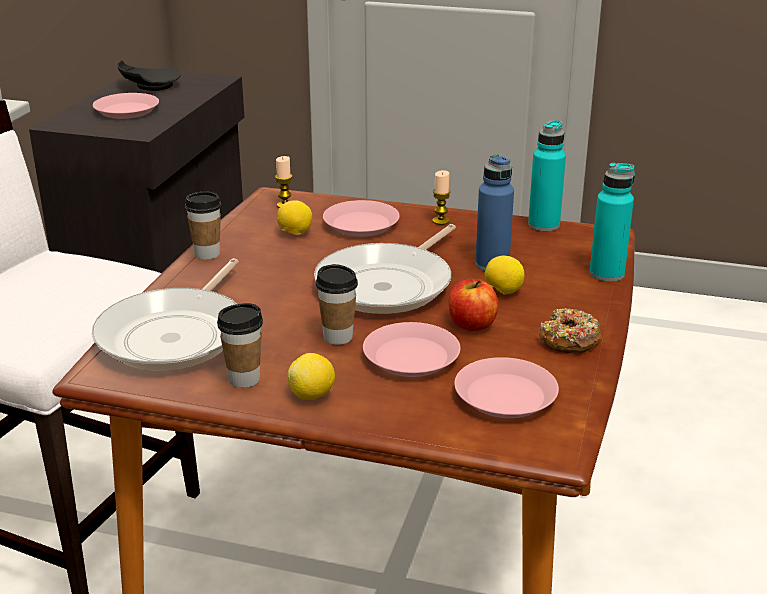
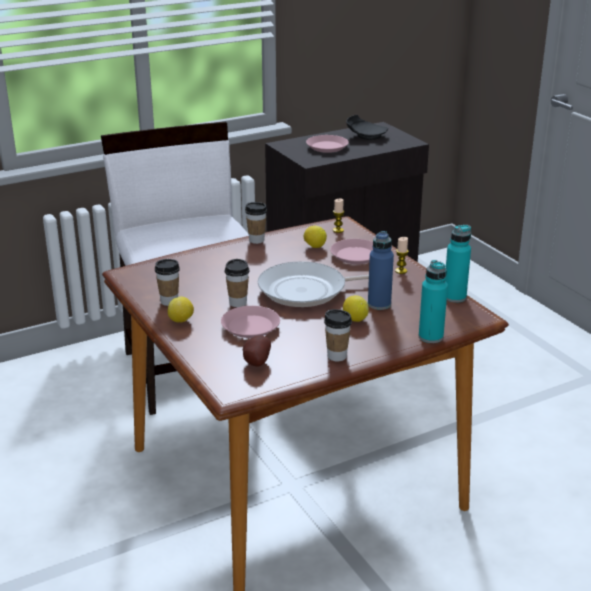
camera: 45 degrees right, 0 degrees up
frying pan [92,258,239,370] -> none
apple [449,279,498,331] -> none
pink plate [454,357,559,418] -> potato [243,335,271,367]
donut [538,308,602,353] -> cup [324,309,352,362]

